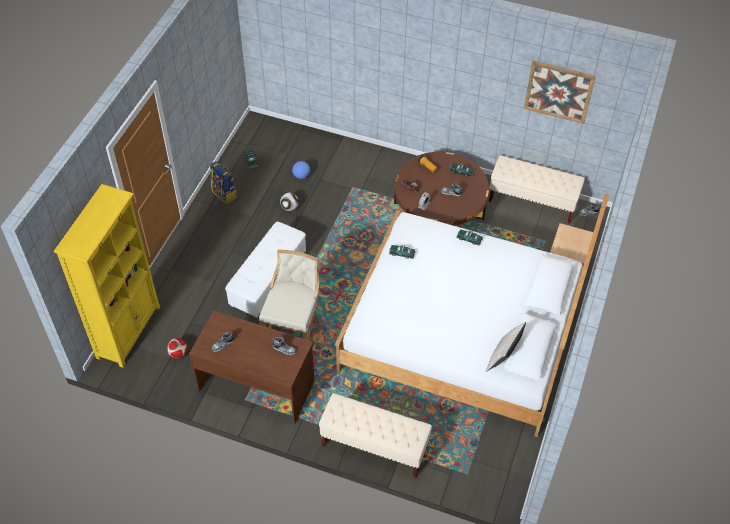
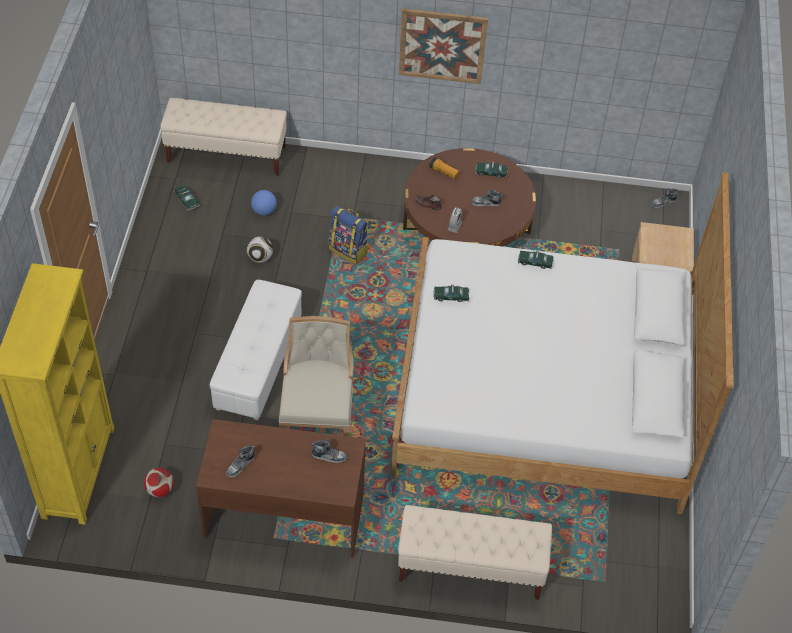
camera: 15 degrees left, 0 degrees up
backpack [210,161,237,204] -> backpack moved to [329,206,368,264]
beige pillow [486,322,526,372] -> none
beige bench [489,155,585,224] -> beige bench moved to [160,98,287,176]
picture [524,61,596,124] -> picture moved to [399,8,488,84]

